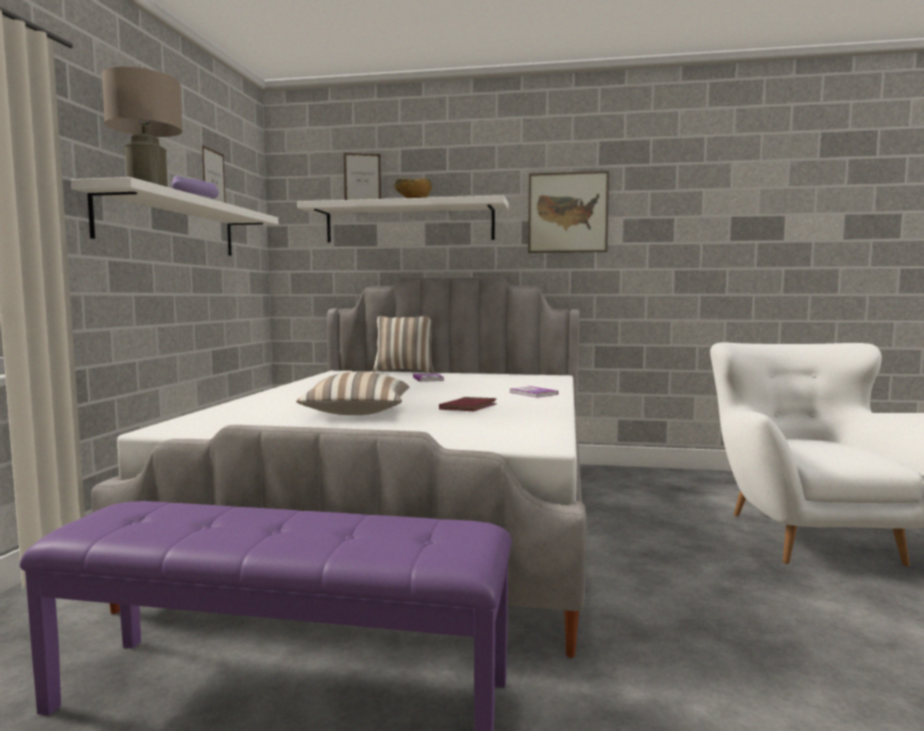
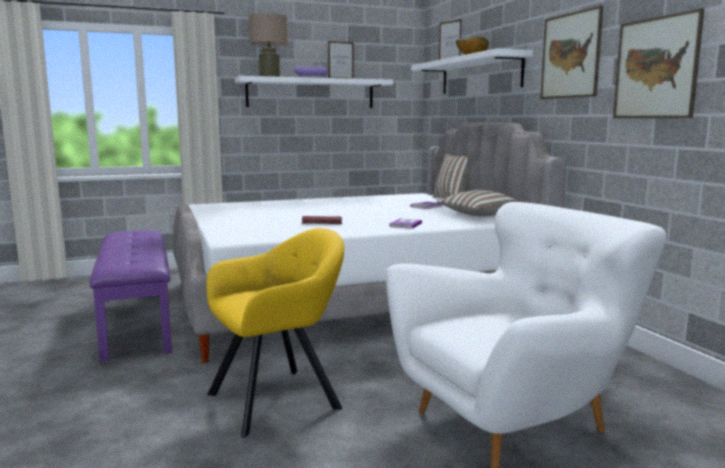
camera: 60 degrees right, 5 degrees up
pillow [296,372,409,415] -> pillow moved to [437,190,519,216]
none -> yellow armchair [206,228,344,438]
none -> picture [613,8,704,118]

